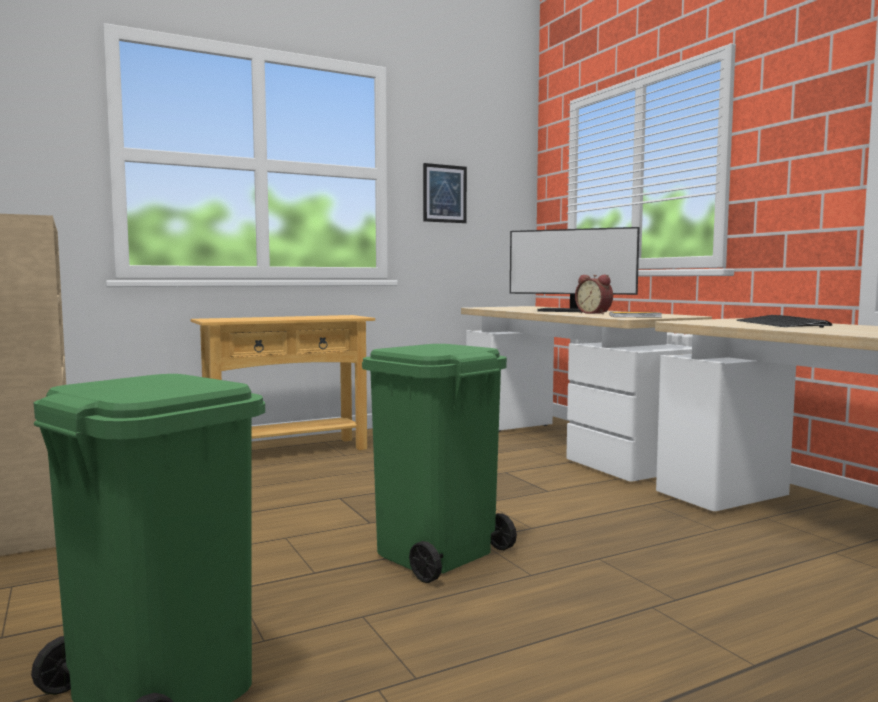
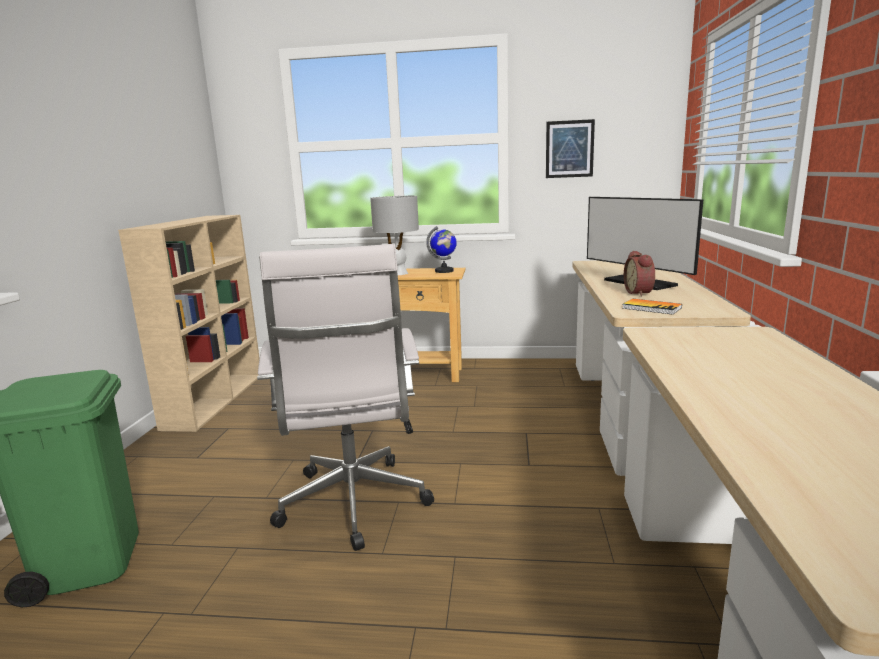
camera: 35 degrees right, 10 degrees up
green trash can [362,344,517,583] -> white office chair [257,244,434,551]
keyboard [737,315,832,328] -> none
none -> grey table lamp [370,196,419,275]
none -> globe [426,226,457,273]

